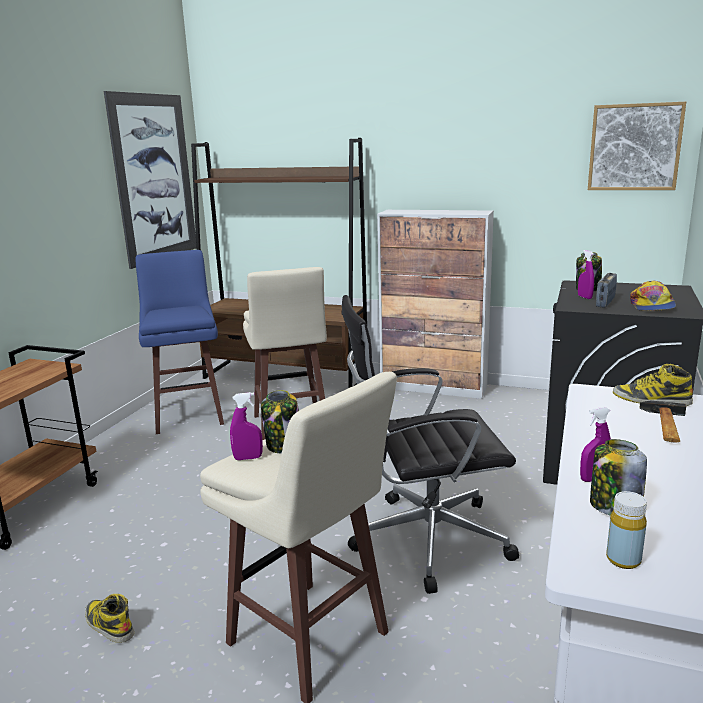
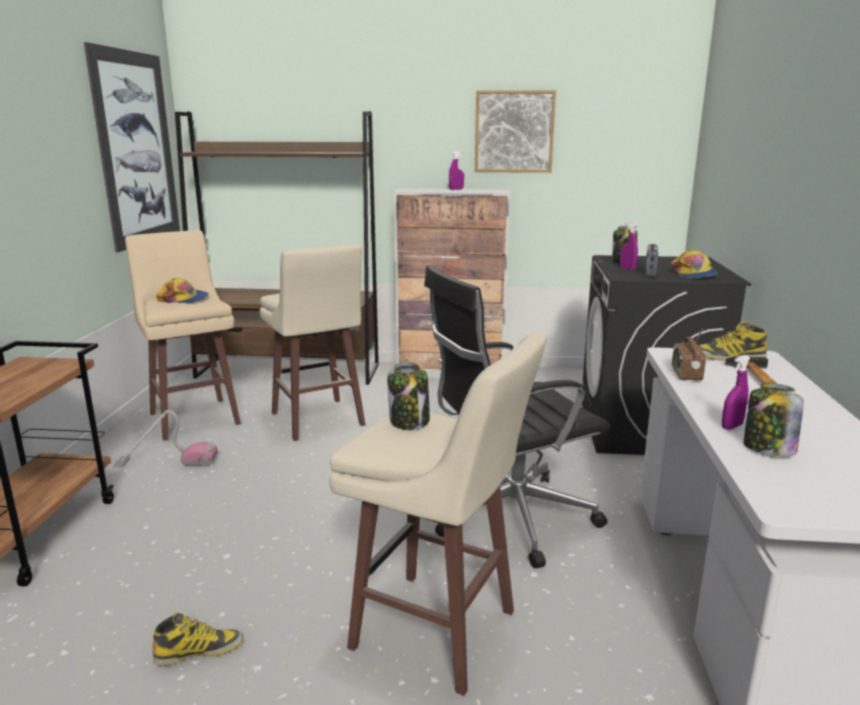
camera: 15 degrees left, 0 degrees up
boot [85,594,134,643] -> boot turned 135 degrees clockwise [153,612,244,666]
blue stool [136,250,224,434] -> beige stool [125,230,241,441]
purple spray bottle [230,392,263,460] -> purple spray bottle moved to [449,151,464,190]
picture [588,102,686,190] -> picture moved to [475,90,556,173]
yellow bottle [606,491,647,569] -> none
none -> vacuum cleaner [113,410,218,468]
none -> cap [156,278,209,303]
none -> radio [672,329,706,381]

